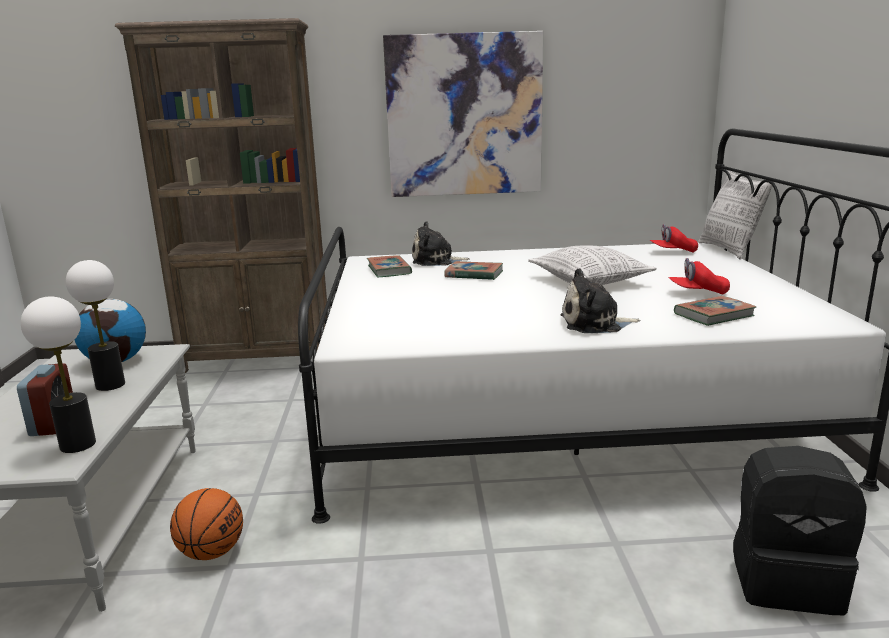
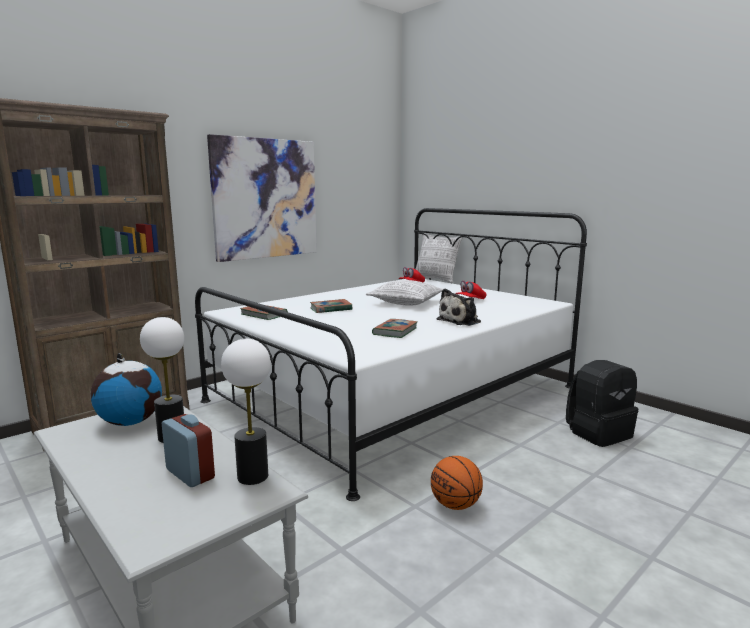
camera: 40 degrees left, 5 degrees down
basketball [170,488,243,560] -> basketball moved to [431,456,483,510]
plush toy [412,221,470,266] -> none
book [674,296,756,326] -> book moved to [372,319,417,338]

